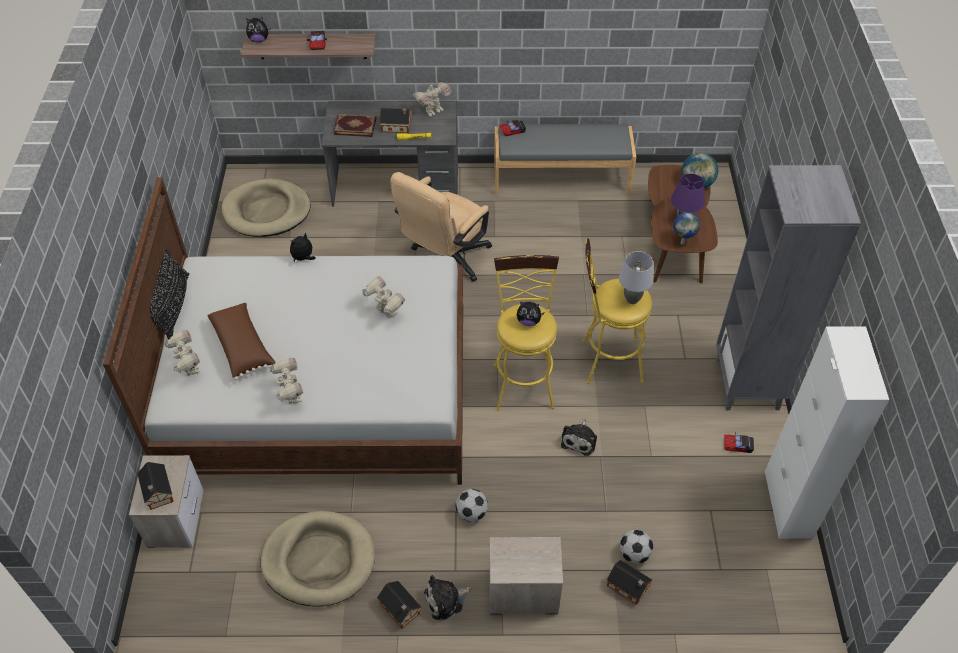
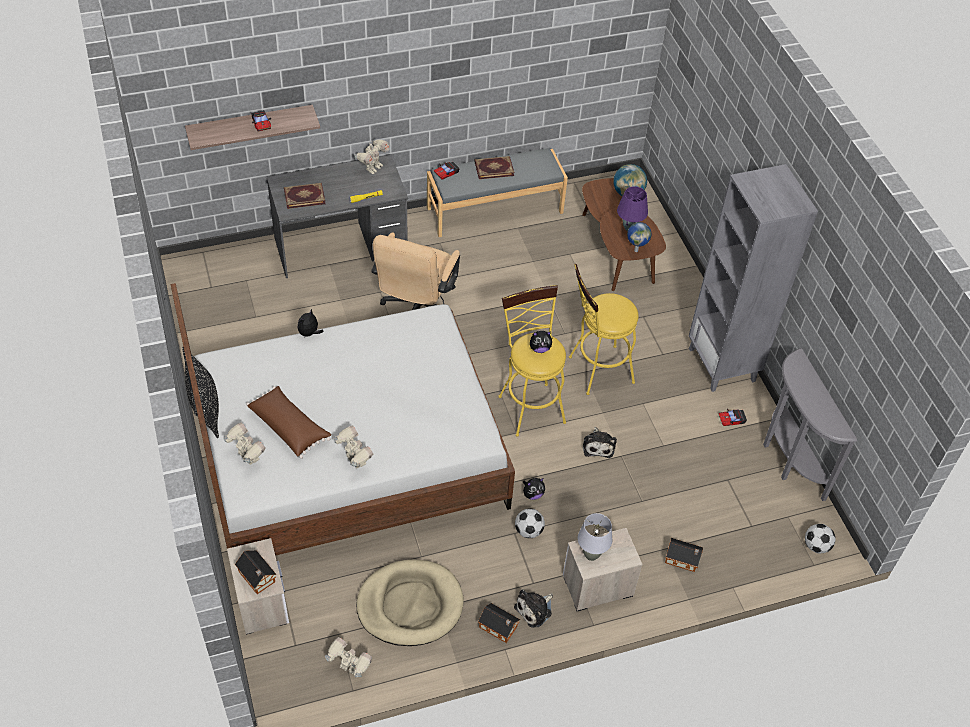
camera: 20 degrees left, 0 degrees up
beige dog bed [222,179,311,237] -> none
plush toy [246,17,270,43] -> plush toy moved to [523,478,545,500]
toy robot [362,276,405,319] -> toy robot moved to [325,637,372,677]
toy house [380,108,412,133] -> none
grey table lamp [619,251,653,304] -> grey table lamp moved to [578,513,612,561]
football [619,530,653,564] -> football moved to [805,524,836,554]
white cabinet [765,326,889,539] -> grey console table [763,348,857,501]
none -> book [475,156,514,179]

